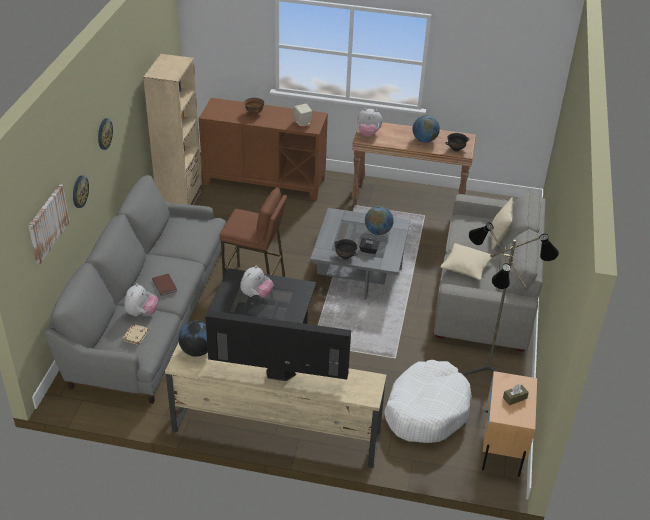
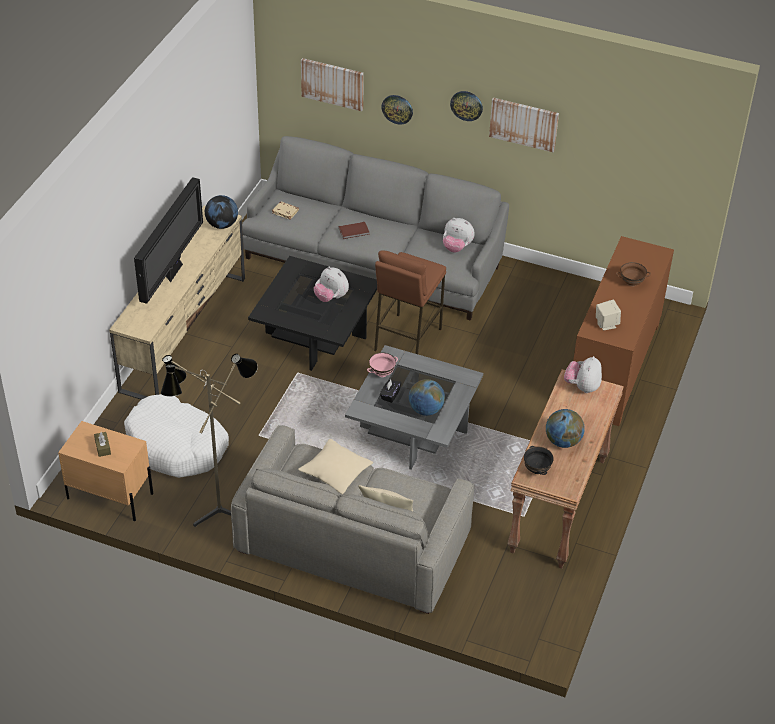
camera: 100 degrees right, 5 degrees up
plush toy [124,283,158,316] -> plush toy moved to [443,218,474,253]
beige bookcase [143,54,203,205] -> none
black bowl [335,239,357,260] -> pink bowl [367,352,398,377]
none -> picture [489,98,559,153]

